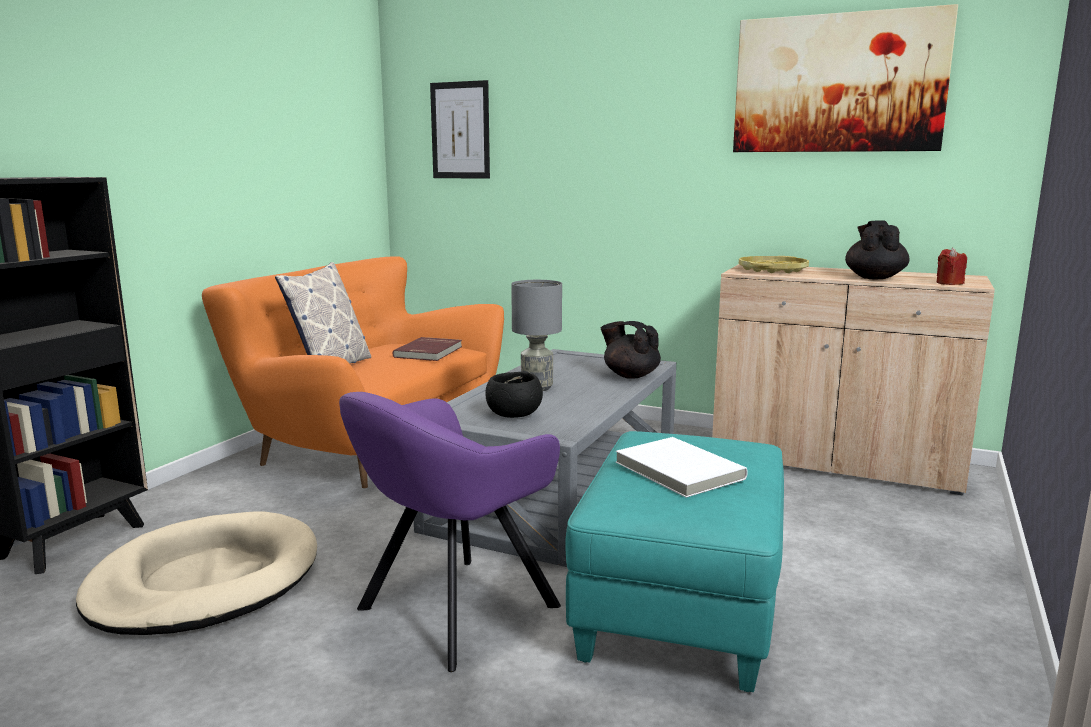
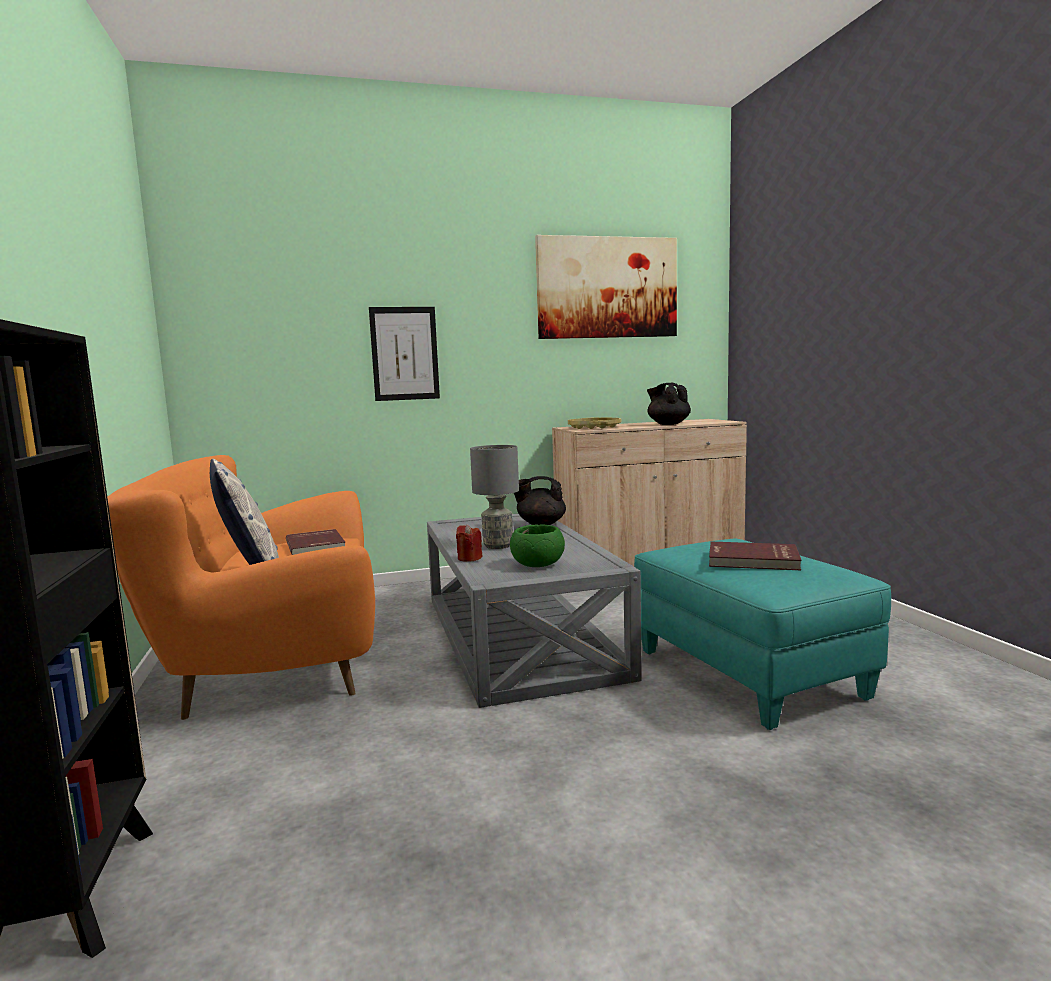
camera: 40 degrees left, 5 degrees down
beige dog bed [76,512,317,635] -> none
purple armchair [339,392,561,672] -> none
picture [430,80,490,179] -> picture moved to [369,307,440,401]
black bowl [485,372,543,418] -> green bowl [510,524,565,567]
white book [616,437,748,498] -> red book [709,542,802,570]
red candle [937,248,967,285] -> red candle moved to [456,524,482,562]

